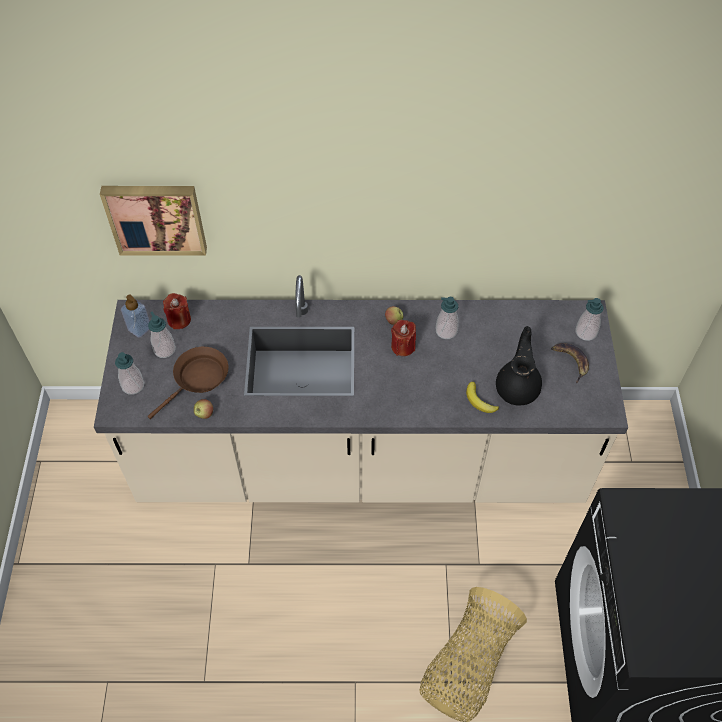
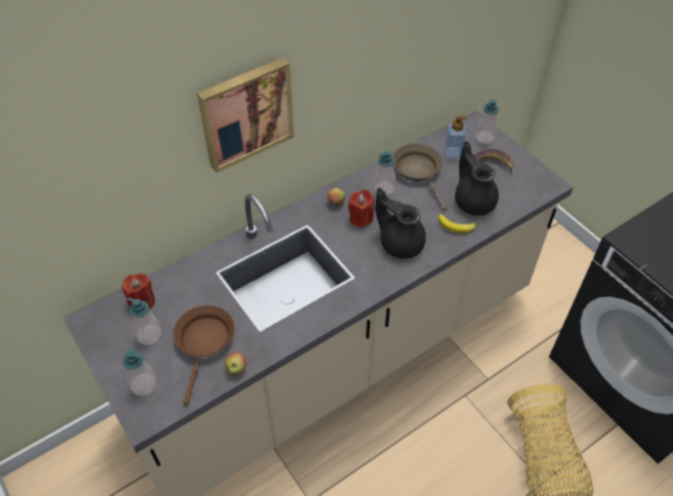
camera: 35 degrees left, 5 degrees down
picture [100,186,207,256] -> picture moved to [197,58,294,173]
soap dispenser [121,295,150,338] -> soap dispenser moved to [444,115,467,159]
none -> black teapot [375,188,426,259]
none -> brown frying pan [393,144,447,211]

